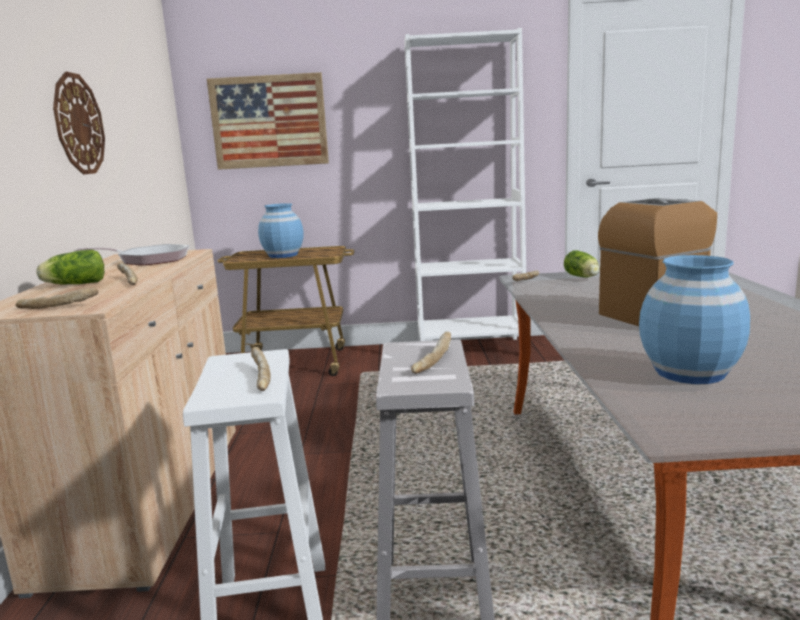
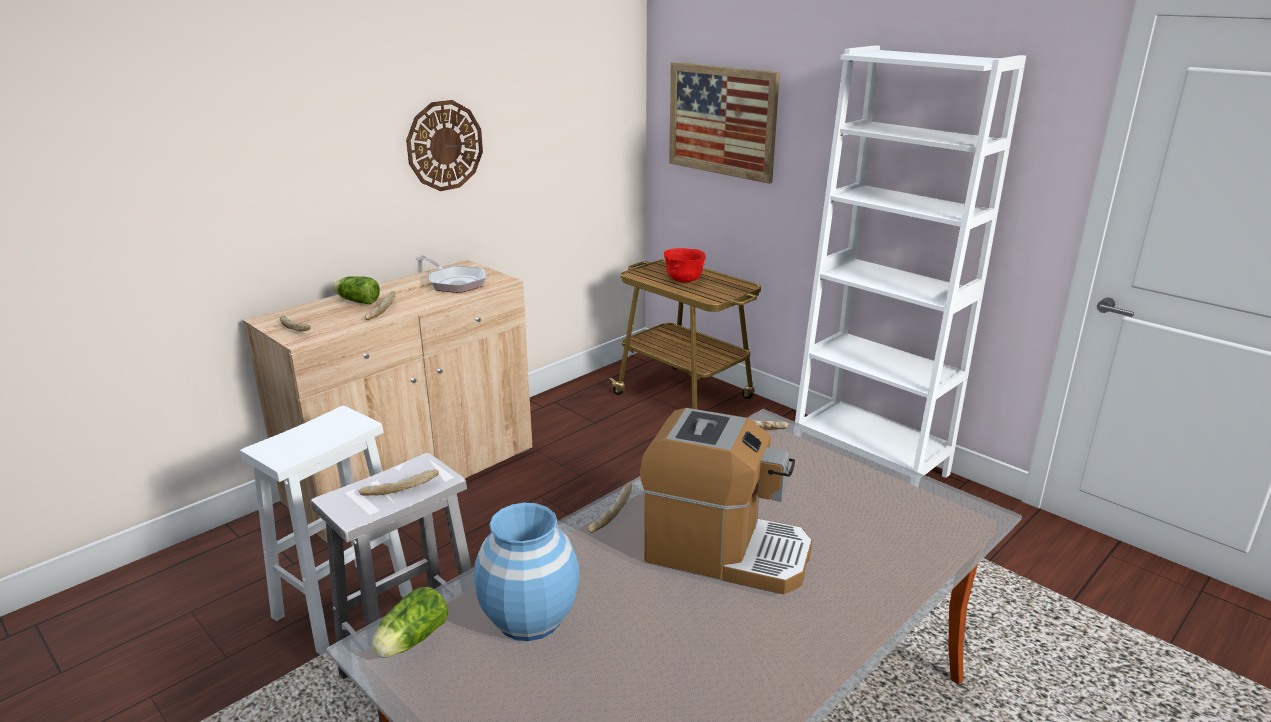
camera: 45 degrees right, 10 degrees up
bread [251,347,271,391] -> bread moved to [588,483,632,533]
blue vase [258,203,304,258] -> red bowl [664,248,706,283]
lettuce [564,250,600,278] -> lettuce moved to [371,587,448,658]

